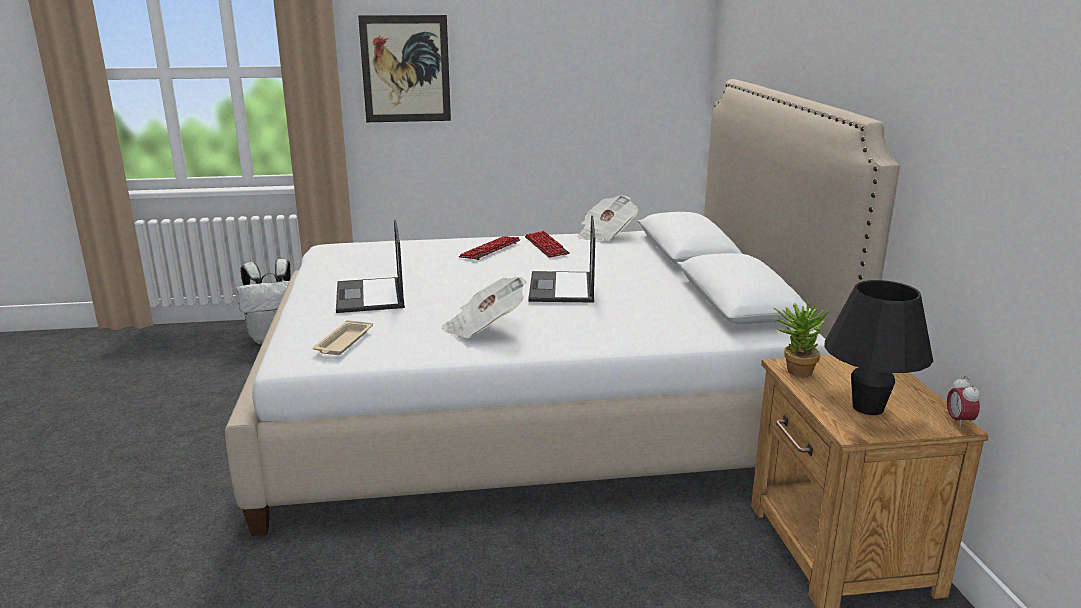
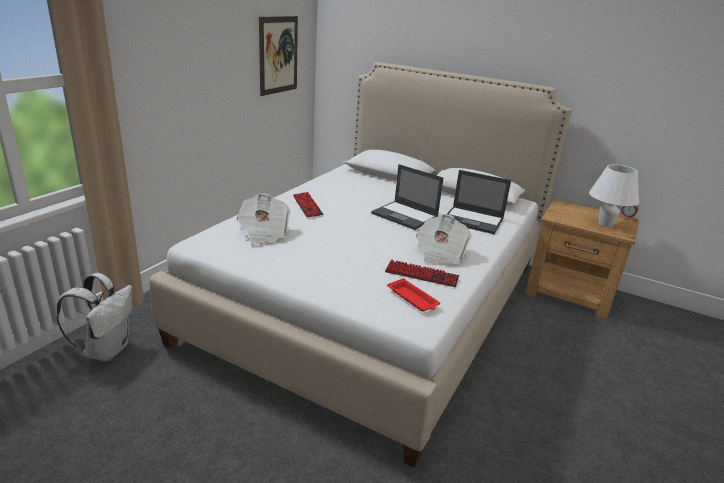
camera: 55 degrees left, 5 degrees up
beige tray [313,320,373,355] -> red tray [387,278,440,311]
laptop [336,220,405,313] -> laptop moved to [447,170,511,234]
picture [358,15,451,122] -> picture moved to [259,16,298,96]
keyboard [525,231,570,258] -> keyboard moved to [385,260,459,287]
newspaper [578,195,638,240] -> newspaper moved to [237,193,290,245]
potted plant [774,297,828,377] -> none
black table lamp [824,280,933,415] -> white table lamp [589,164,639,227]

